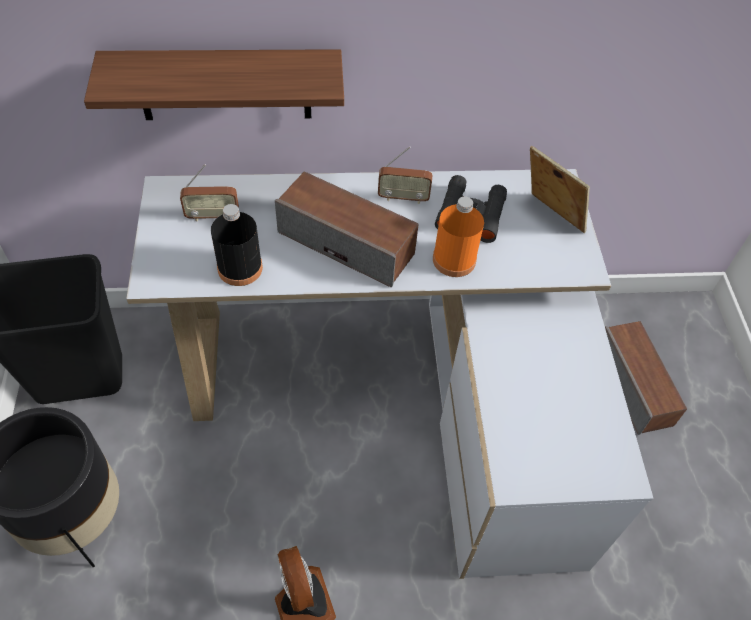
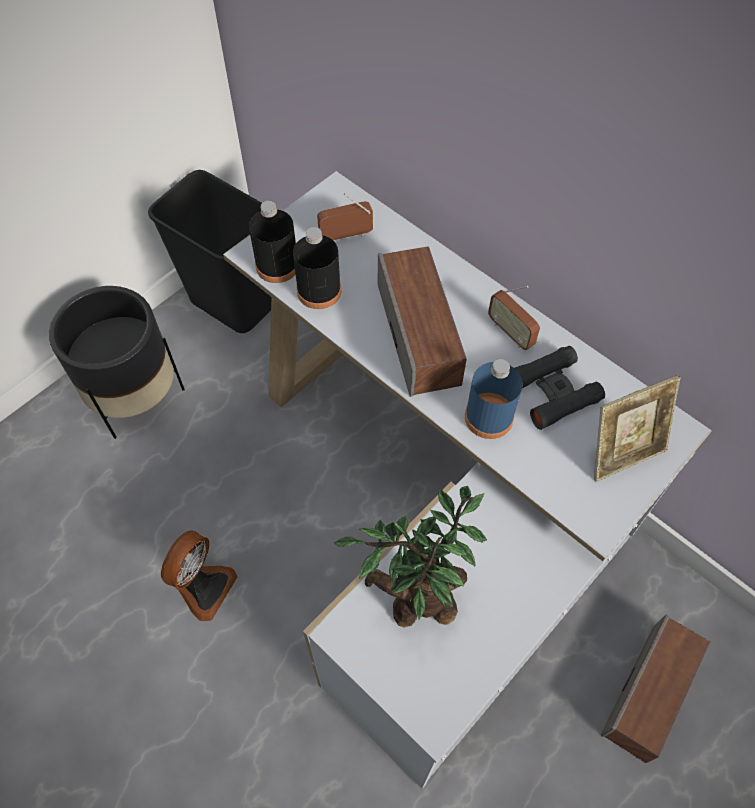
camera: 50 degrees right, 5 degrees up
shelf [84,49,344,120] -> none
radio [180,164,239,221] -> radio turned 120 degrees clockwise [317,193,373,240]
orange bottle [433,197,484,277] -> blue bottle [465,359,523,439]
picture frame [530,146,590,233] -> picture frame turned 60 degrees clockwise [594,375,680,482]
none -> black bottle [249,201,296,283]
none -> potted plant [334,486,487,628]

